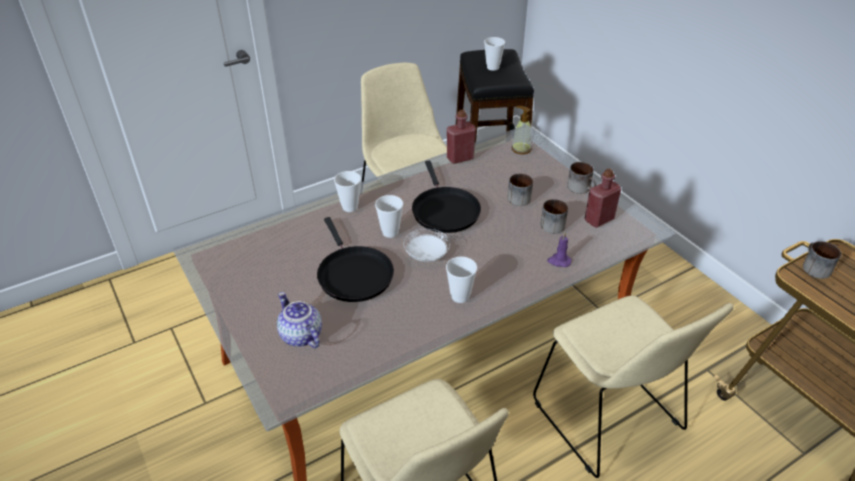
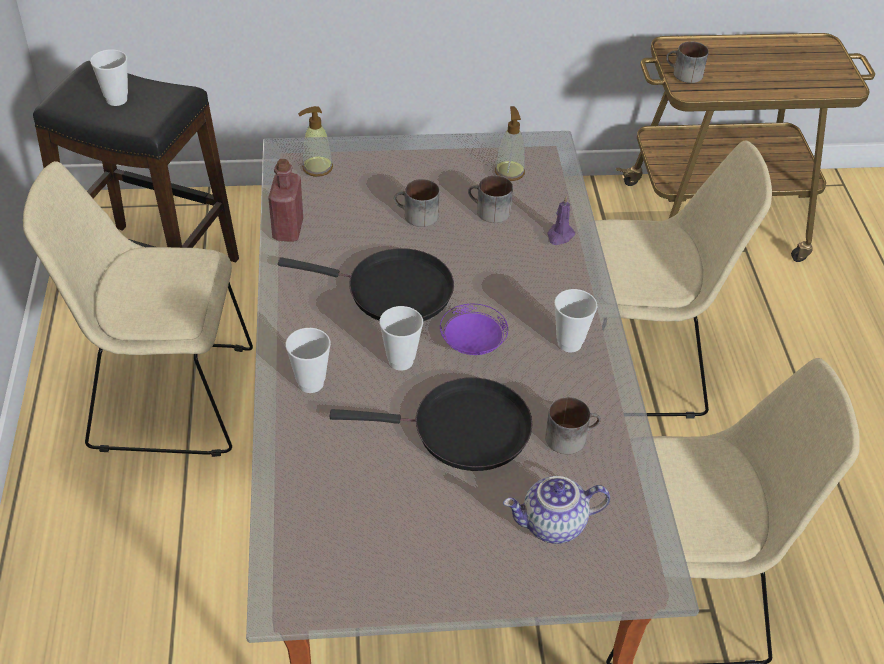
camera: 65 degrees left, 5 degrees up
white plate [404,229,450,262] -> purple plate [440,304,508,355]
mug [567,162,596,194] -> mug moved to [545,397,601,454]
red bottle [585,169,621,228] -> soap dispenser [495,106,525,181]

